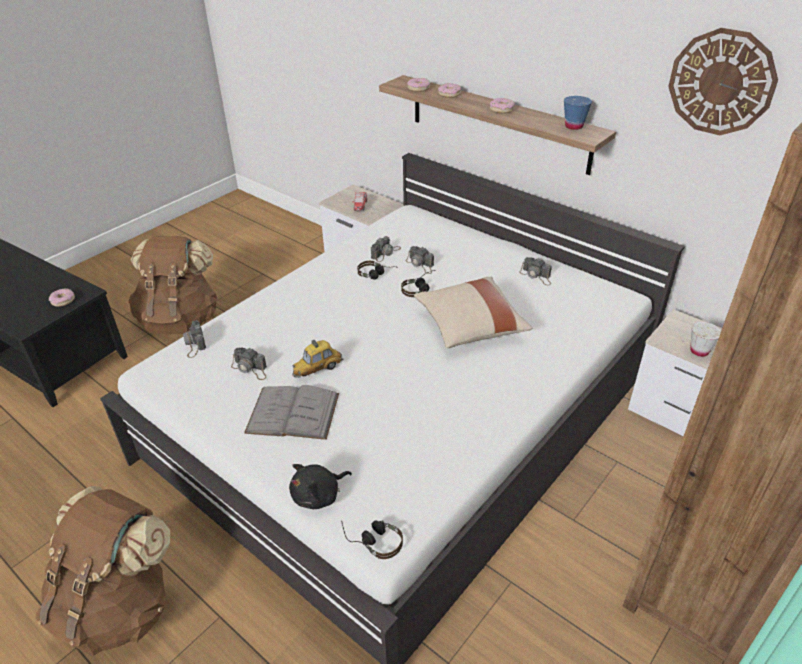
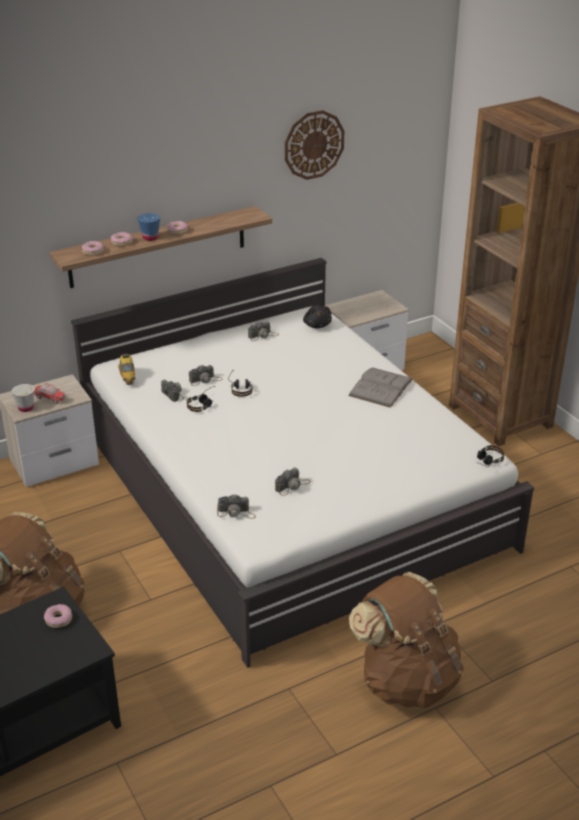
camera: 70 degrees left, 5 degrees down
grey book [244,385,339,440] -> grey book moved to [348,367,413,408]
black plush toy [289,464,352,509] -> black plush toy moved to [303,305,332,328]
toy car [292,340,344,378] -> toy car moved to [118,354,135,386]
beige pillow [414,277,532,349] -> none
blue cup [564,96,592,130] -> blue cup moved to [137,213,160,241]
white cup [690,322,721,357] -> white cup moved to [11,384,35,412]

